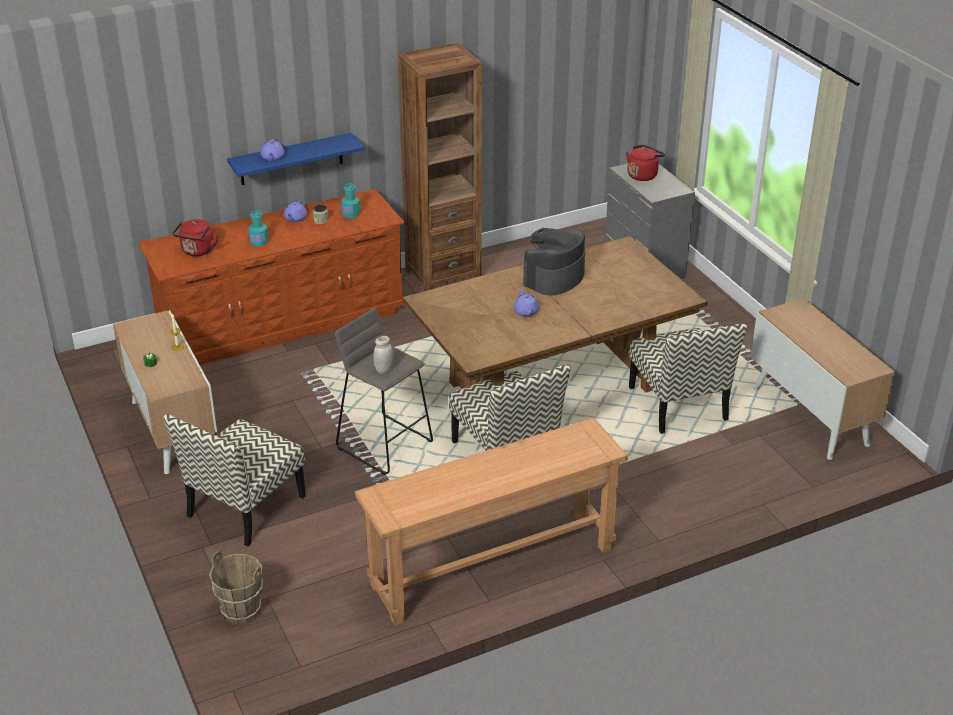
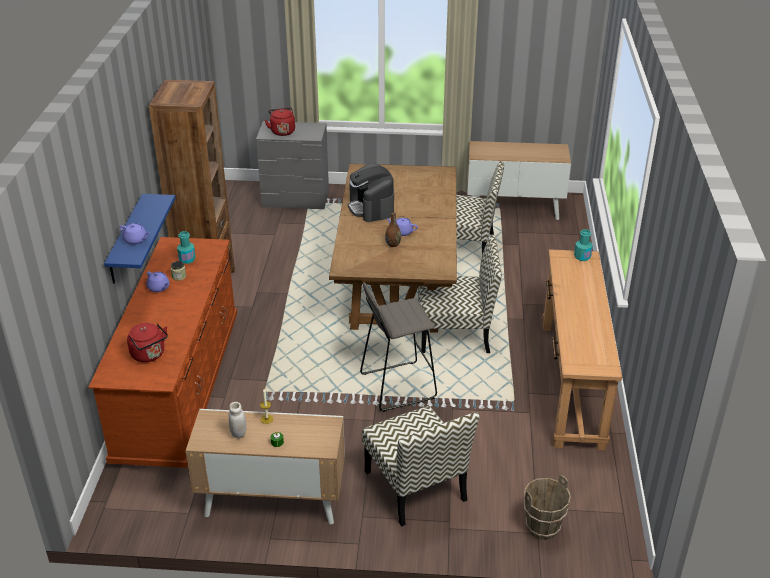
camera: 60 degrees left, 0 degrees up
turquoise bottle [248,210,268,246] -> turquoise bottle moved to [574,229,593,261]
white jar [373,336,393,374] -> white jar moved to [229,402,246,438]
none -> brown vase [385,213,401,247]

